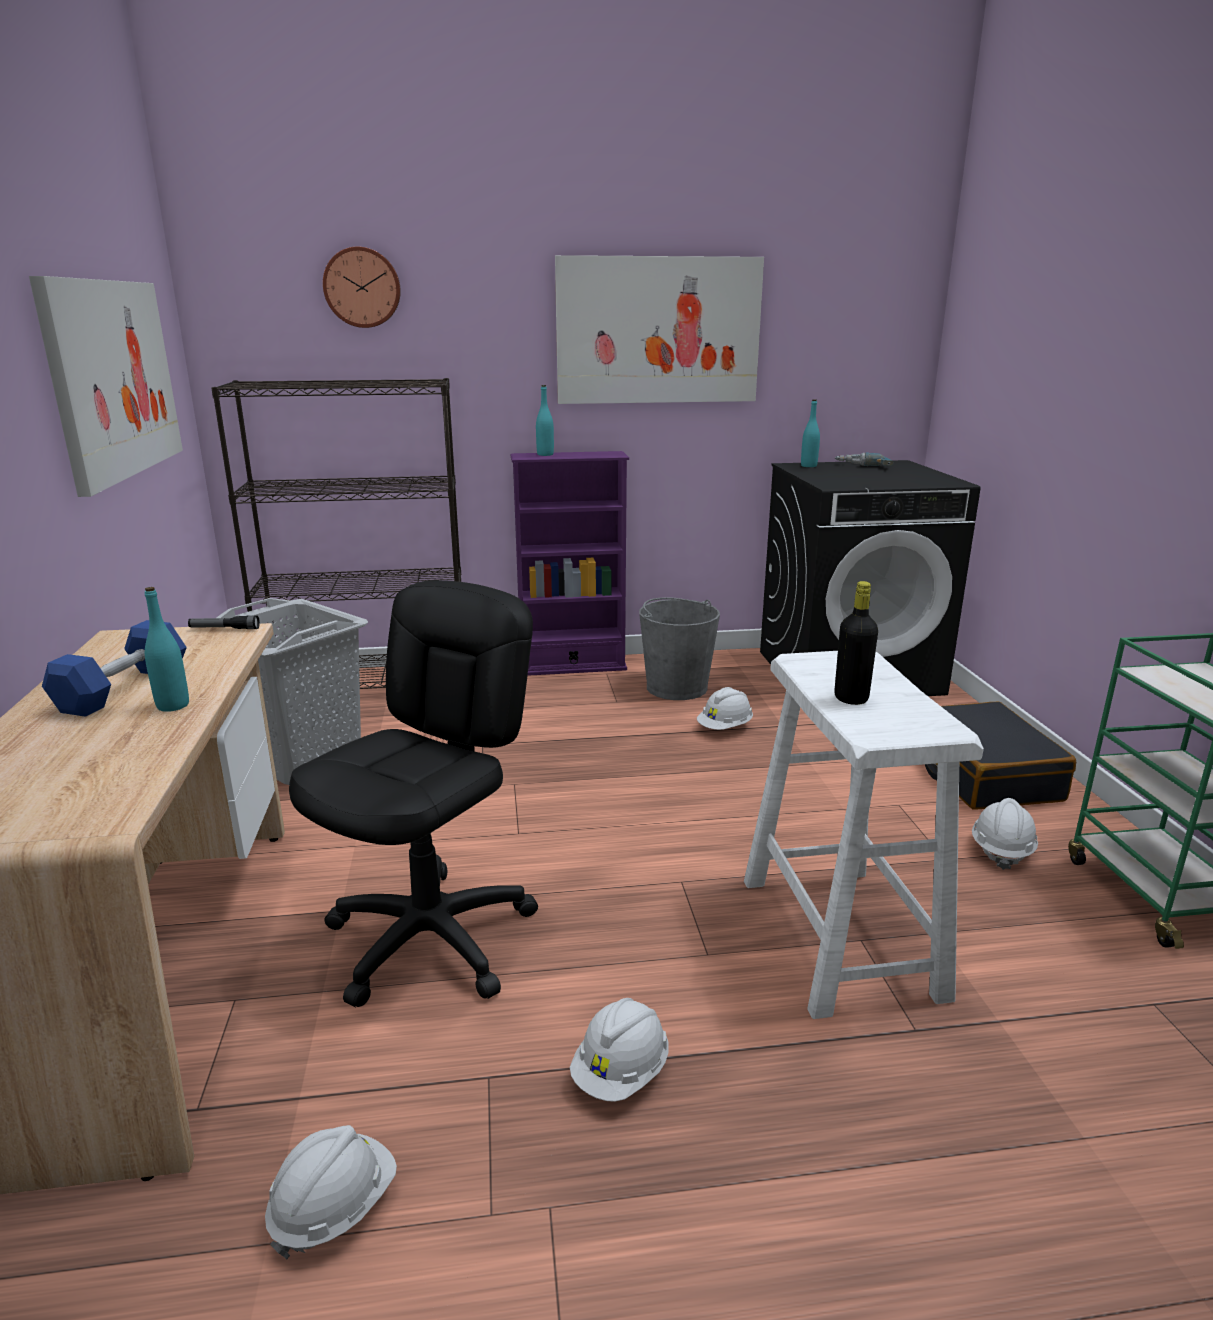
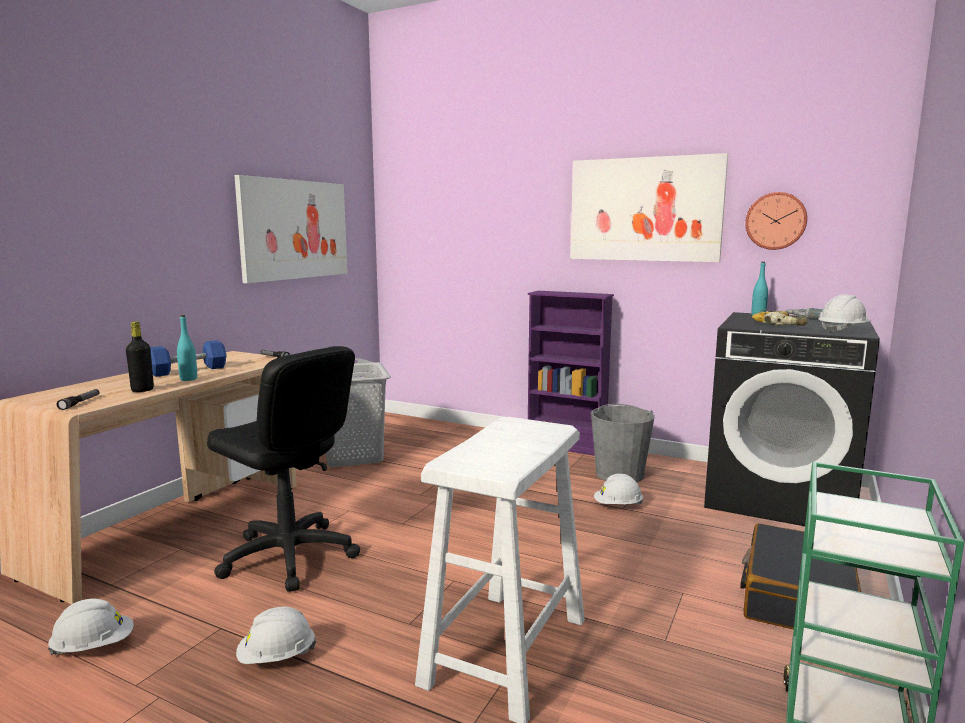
camera: 35 degrees right, 10 degrees down
black bookcase [211,378,461,689] -> none
black office chair [289,580,538,1008] -> black office chair turned 60 degrees clockwise [207,346,360,592]
wall clock [323,247,401,328] -> wall clock moved to [745,192,807,250]
turquoise bottle [536,385,554,456] -> none
black bottle [834,581,878,705] -> black bottle moved to [126,321,154,392]
white hard hat [972,798,1038,870] -> white hard hat moved to [818,294,871,334]
none -> flashlight [57,389,99,410]
none -> power drill [752,310,807,326]

